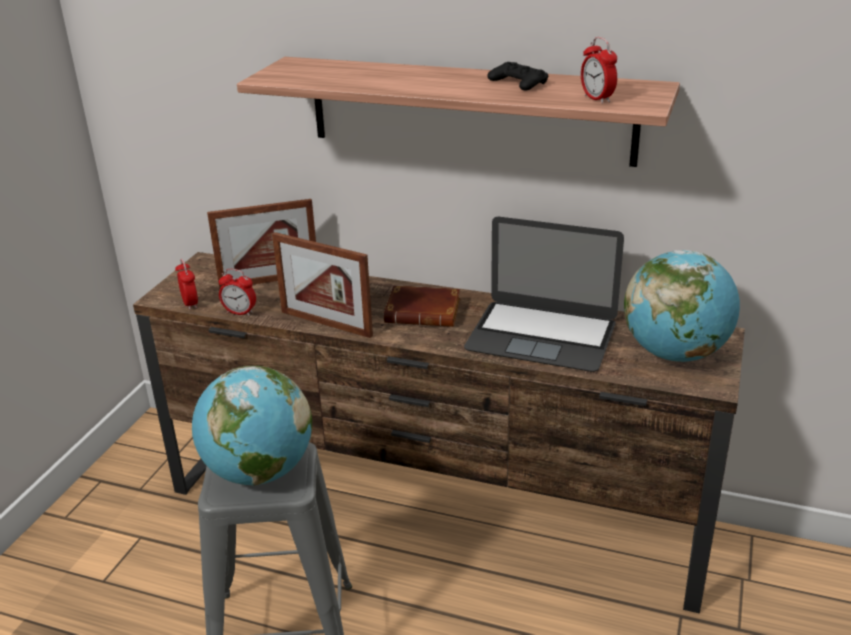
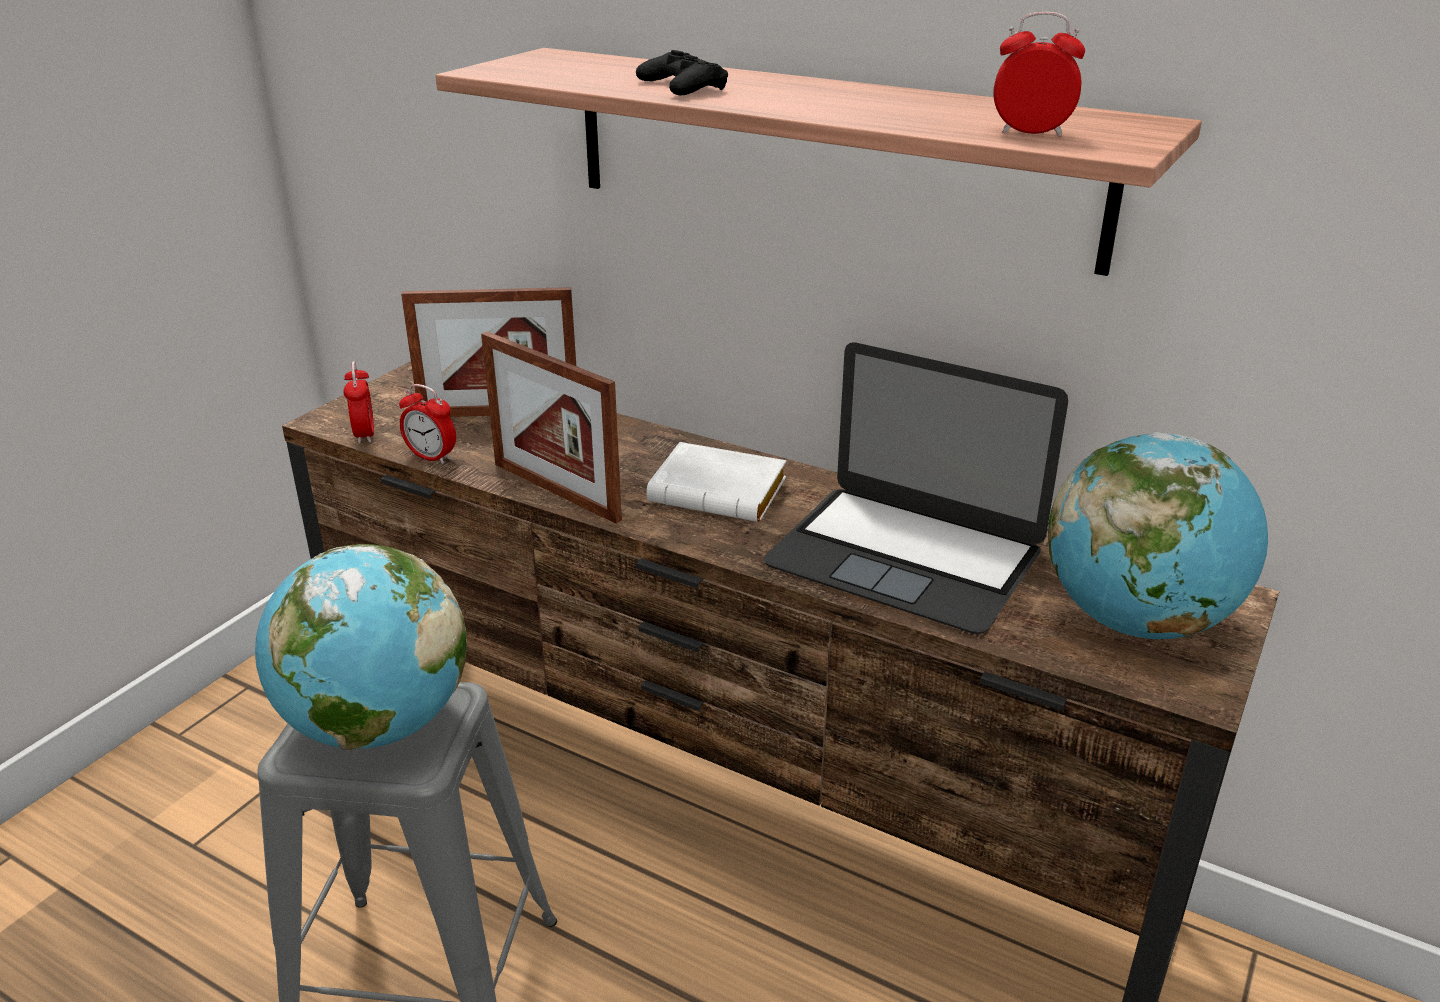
camera: 10 degrees right, 0 degrees up
brown book [384,285,461,327] -> white book [646,442,787,522]
black game controller [487,62,548,91] -> black game controller moved to [636,50,728,96]
alarm clock [581,37,617,104] -> alarm clock turned 120 degrees clockwise [993,12,1085,137]

